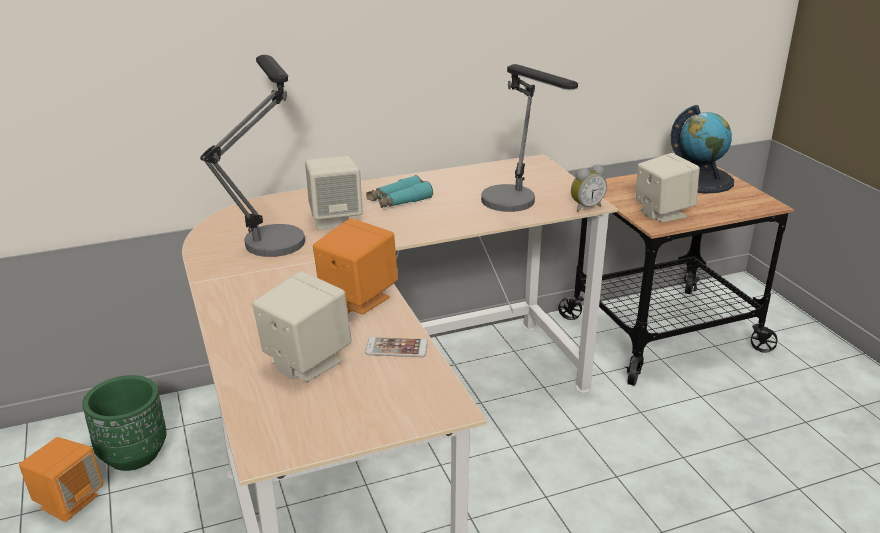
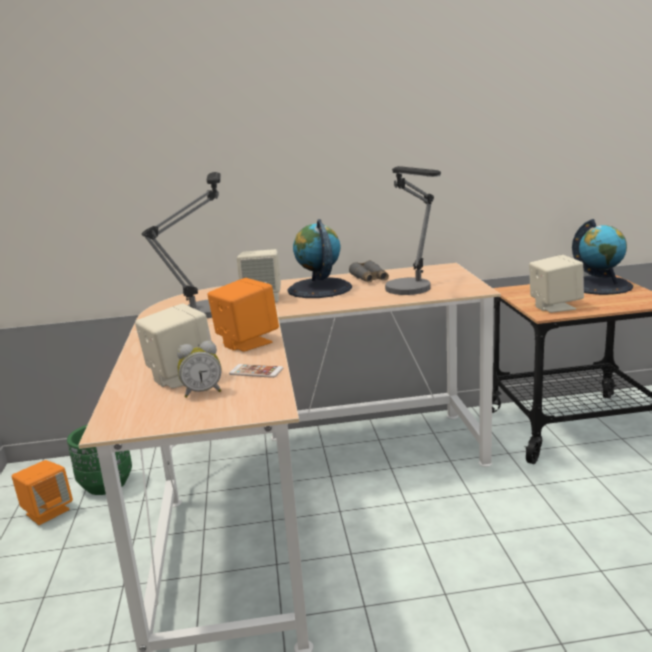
camera: 15 degrees right, 10 degrees down
turquoise binoculars [366,175,433,208] -> globe [287,219,352,298]
alarm clock [571,164,607,212] -> alarm clock moved to [177,341,222,398]
none -> grey binoculars [349,260,389,282]

